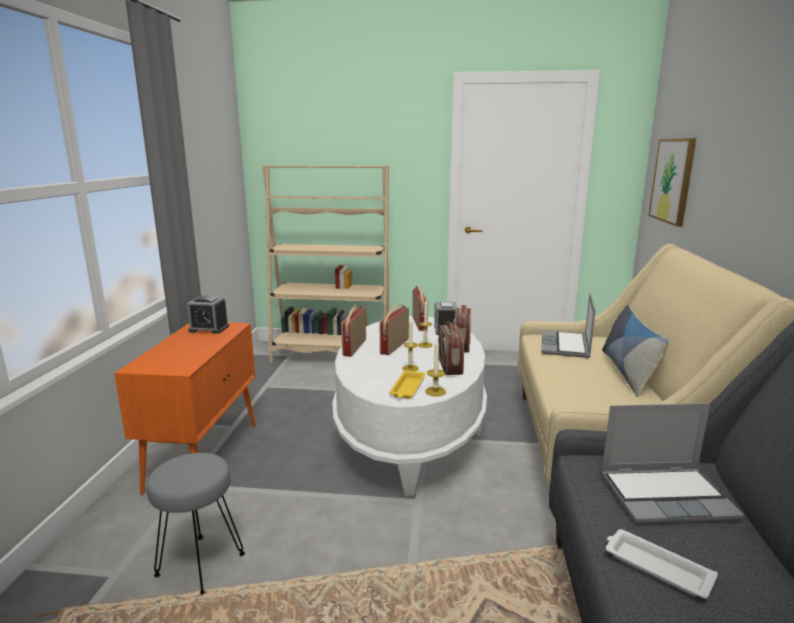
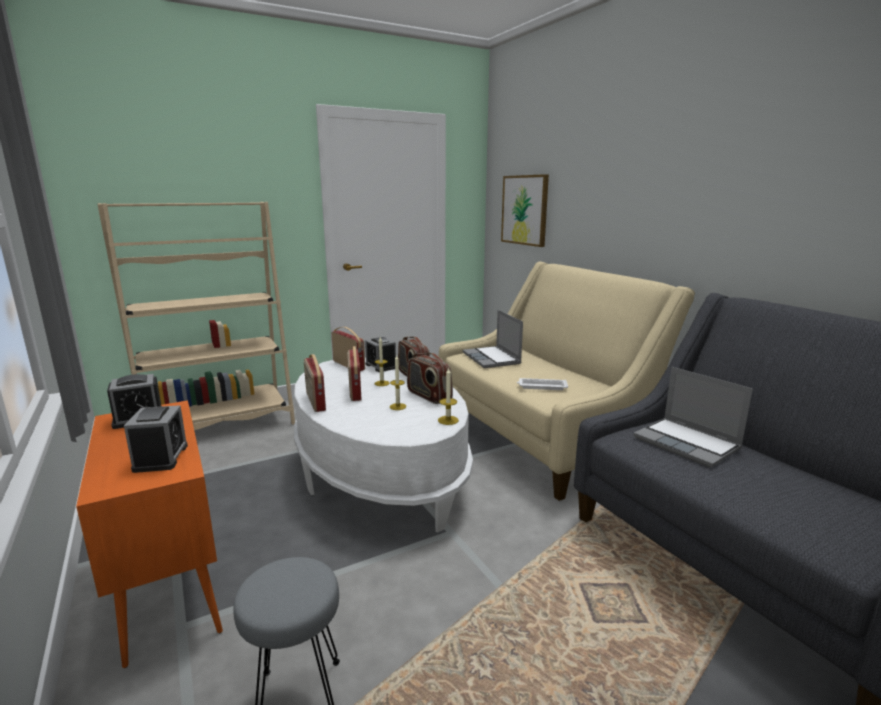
camera: 35 degrees left, 0 degrees up
yellow tray [389,370,426,399] -> none
laptop [601,403,745,524] -> laptop turned 90 degrees clockwise [634,367,753,468]
pillow [602,305,669,397] -> none
white tray [606,529,718,599] -> white tray moved to [517,378,568,390]
none -> alarm clock [124,405,188,473]

